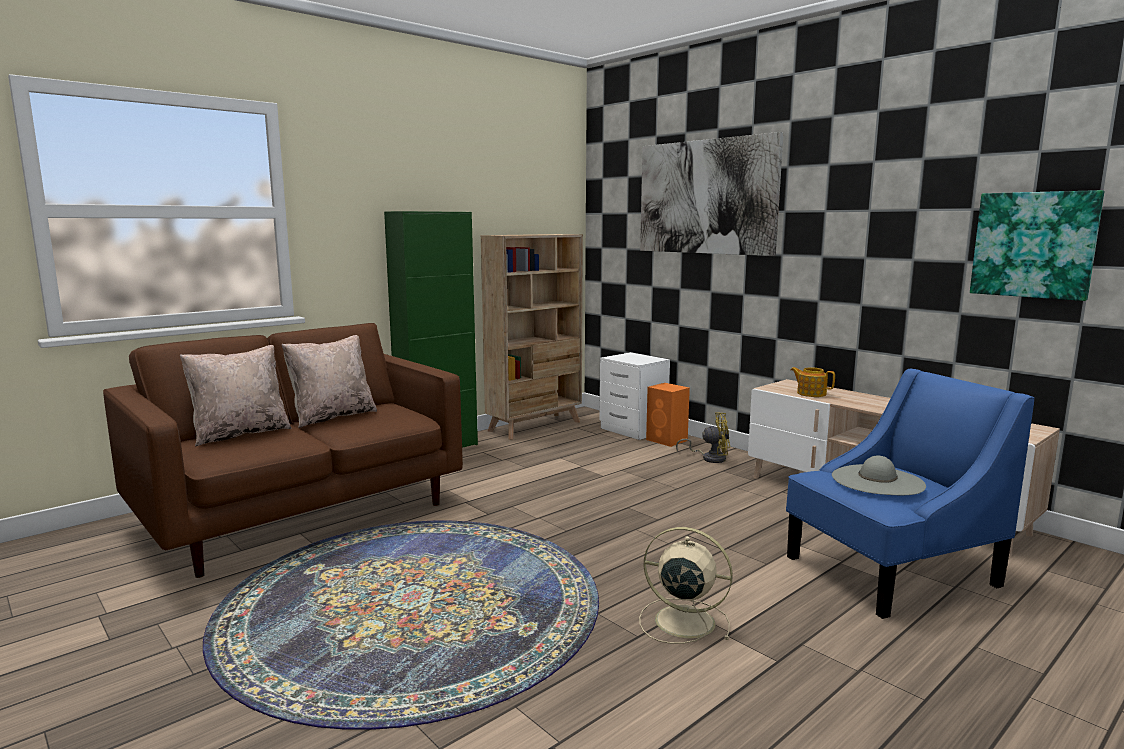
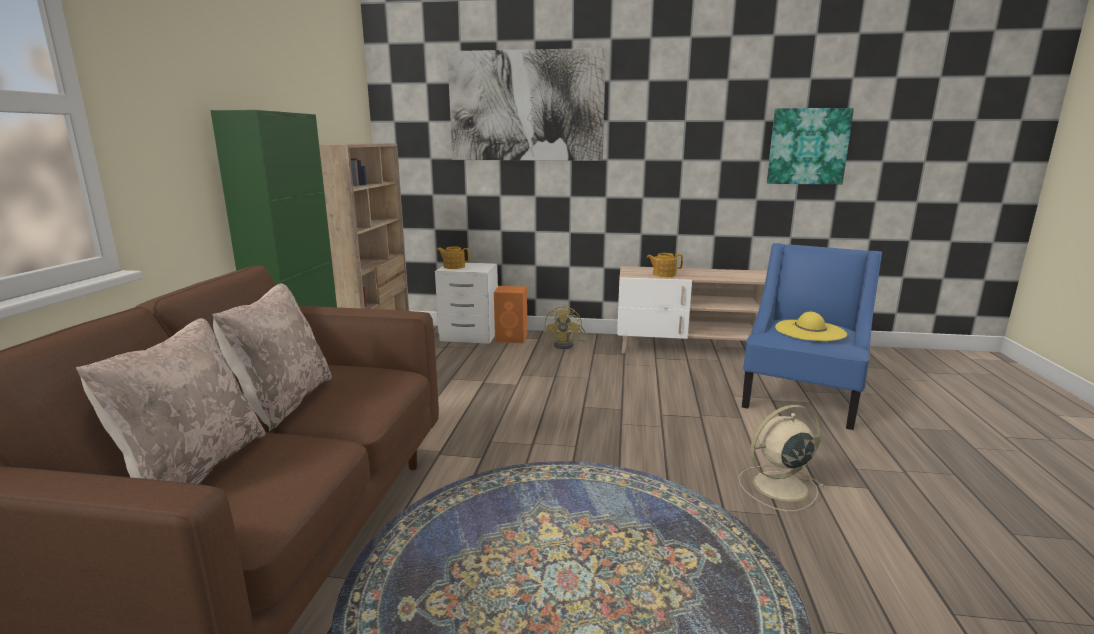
camera: 40 degrees left, 5 degrees up
yellow fan [676,412,730,463] -> yellow fan turned 135 degrees clockwise [545,305,587,349]
grey hat [832,455,926,495] -> yellow hat [775,312,847,341]
none -> teapot [437,247,470,269]

